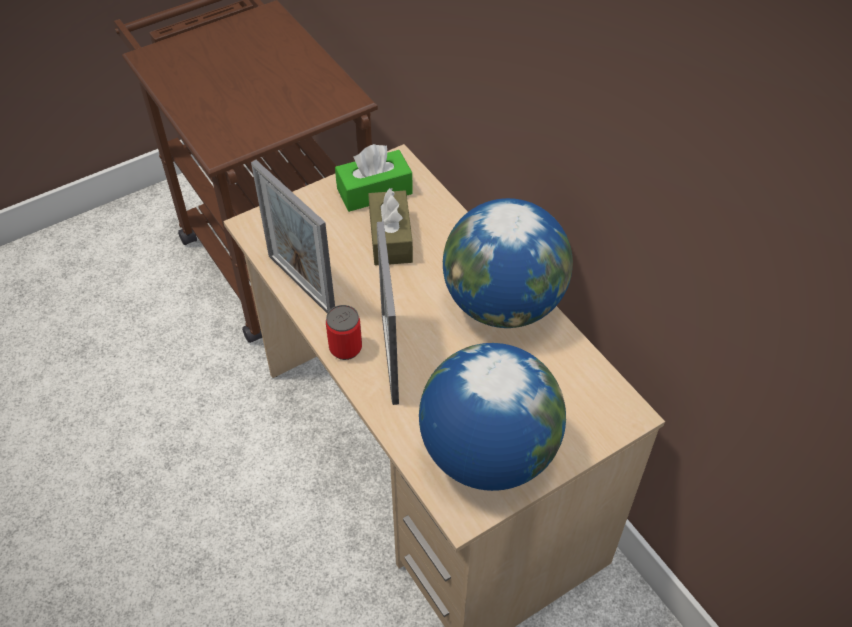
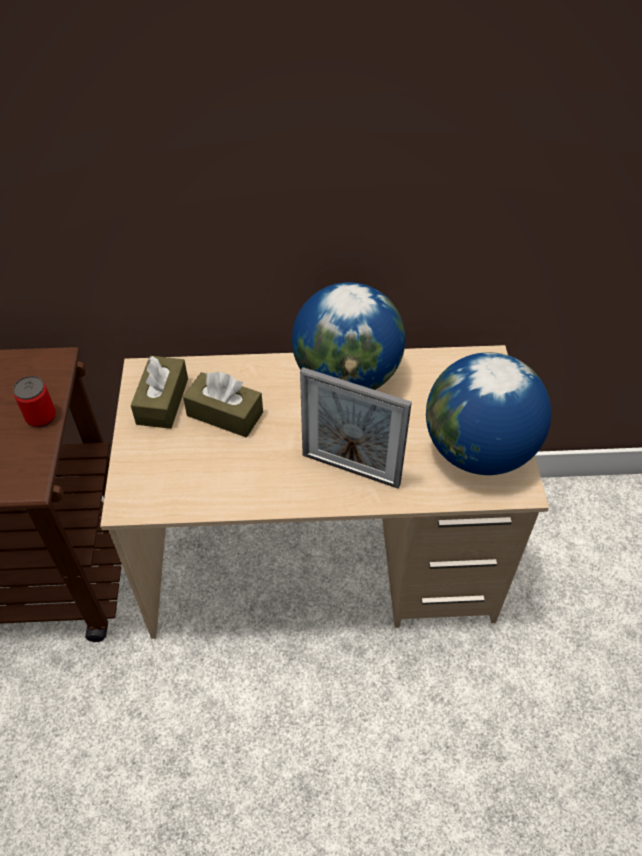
camera: 60 degrees left, 0 degrees up
picture frame [251,160,335,313] -> none
can [326,305,362,360] -> can moved to [13,376,56,428]
green tissue box [335,144,413,212] -> brown tissue box [131,356,188,429]

